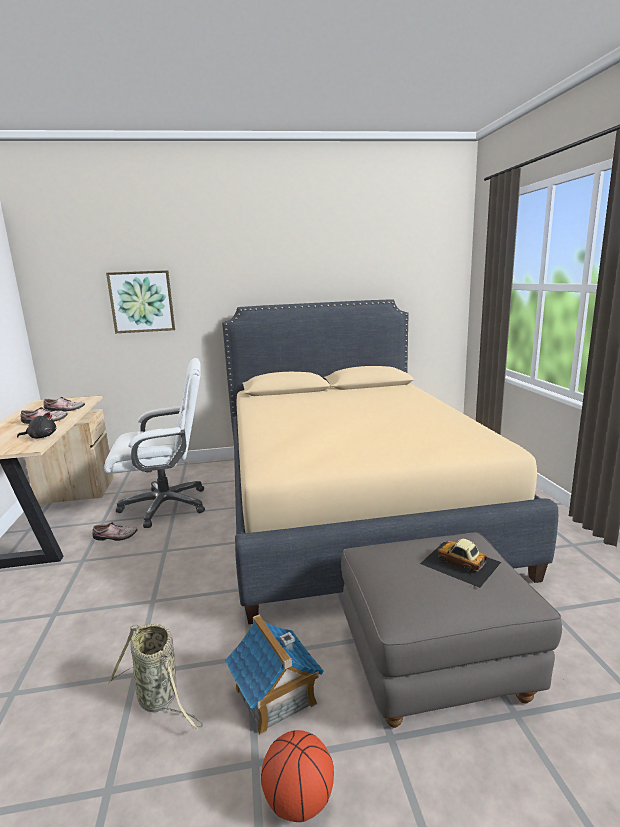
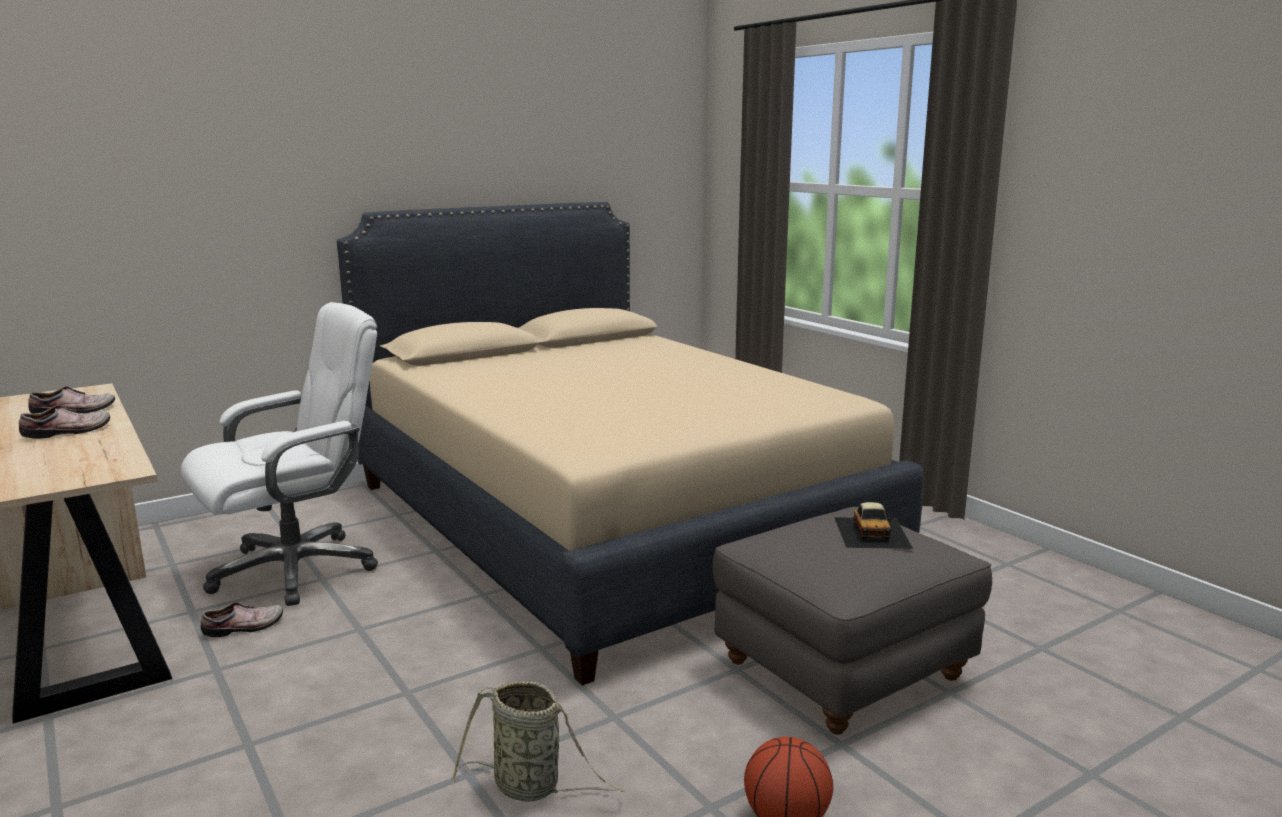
camera: 25 degrees left, 0 degrees up
black plush toy [17,412,56,438] -> none
picture [106,270,175,333] -> none
toy house [225,614,324,735] -> none
toy car [420,538,501,588] -> toy car turned 105 degrees counterclockwise [834,502,913,549]

